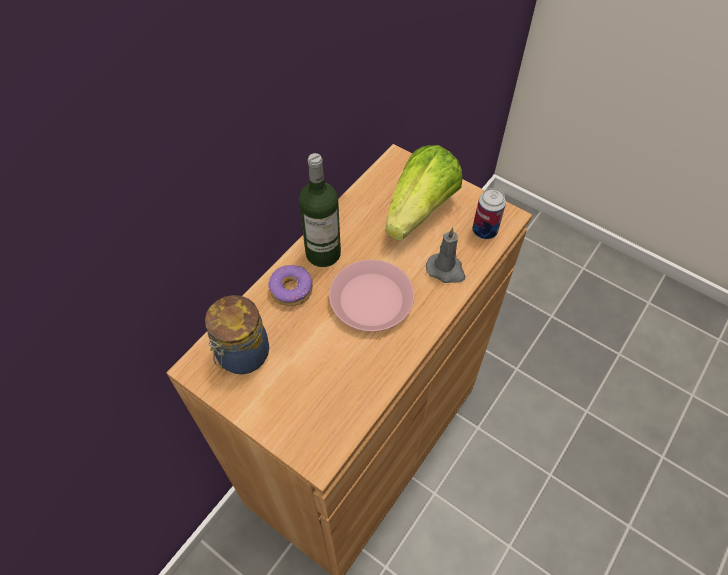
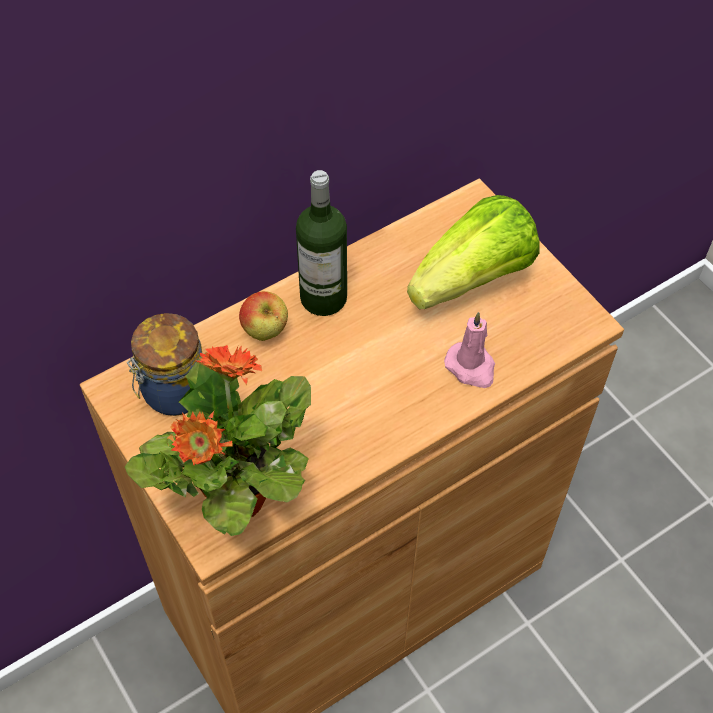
camera: 20 degrees right, 0 degrees up
donut [268,265,313,306] -> apple [239,291,288,341]
pink plate [329,260,414,332] -> none
grey candle [426,227,465,283] -> pink candle [444,312,495,388]
can [472,188,506,239] -> none
none -> potted plant [125,345,311,536]

